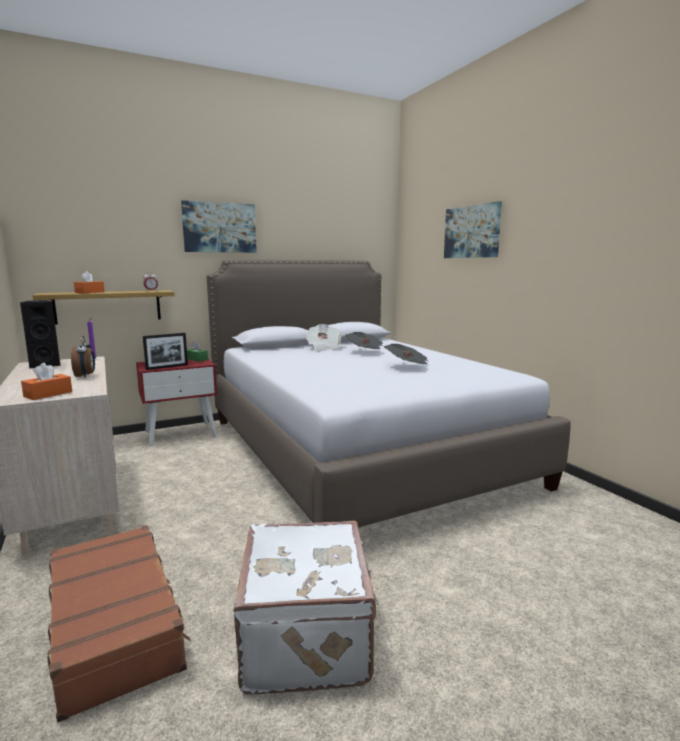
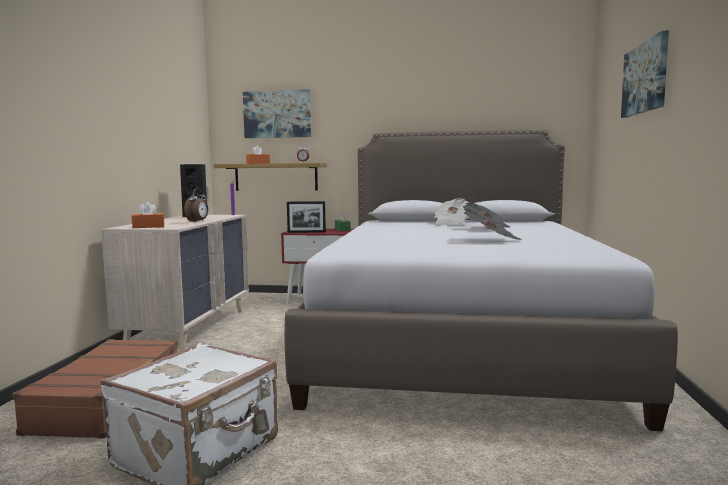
camera: 35 degrees right, 5 degrees down
picture [181,200,257,253] -> picture moved to [243,90,311,138]

